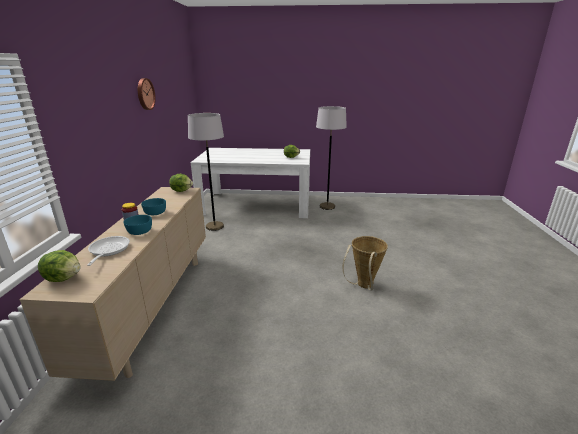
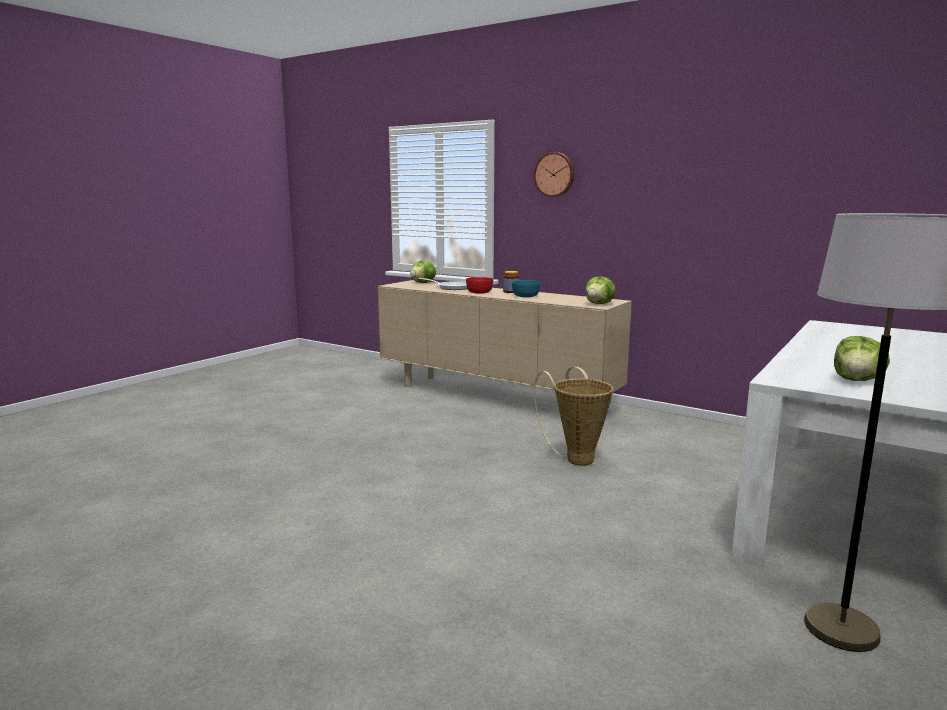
camera: 120 degrees right, 10 degrees down
turquoise bowl [123,215,152,235] -> red bowl [466,277,493,293]
wall clock [138,78,156,110] -> wall clock moved to [533,152,575,197]
grey floor lamp [188,113,224,231] -> none
basket [343,236,388,290] -> basket moved to [534,367,613,466]

